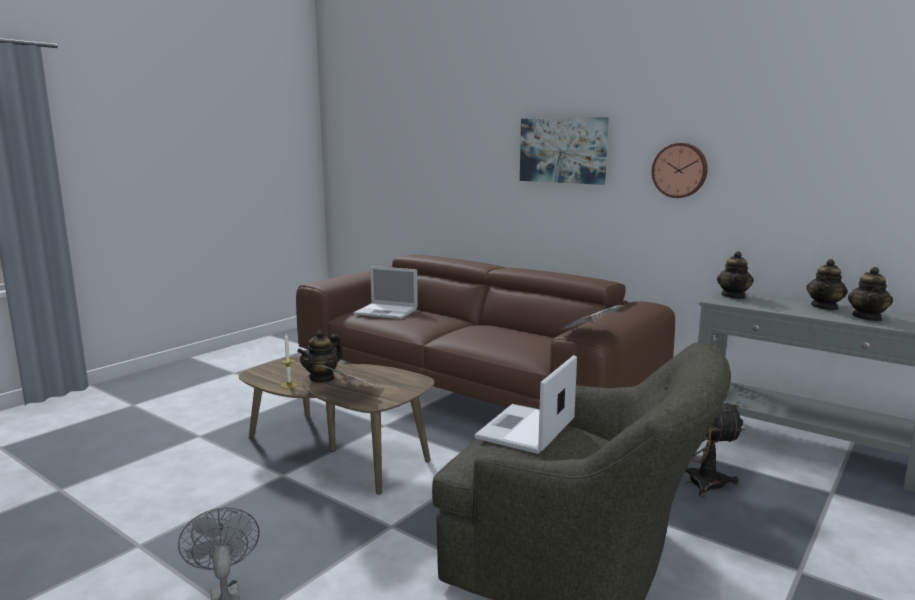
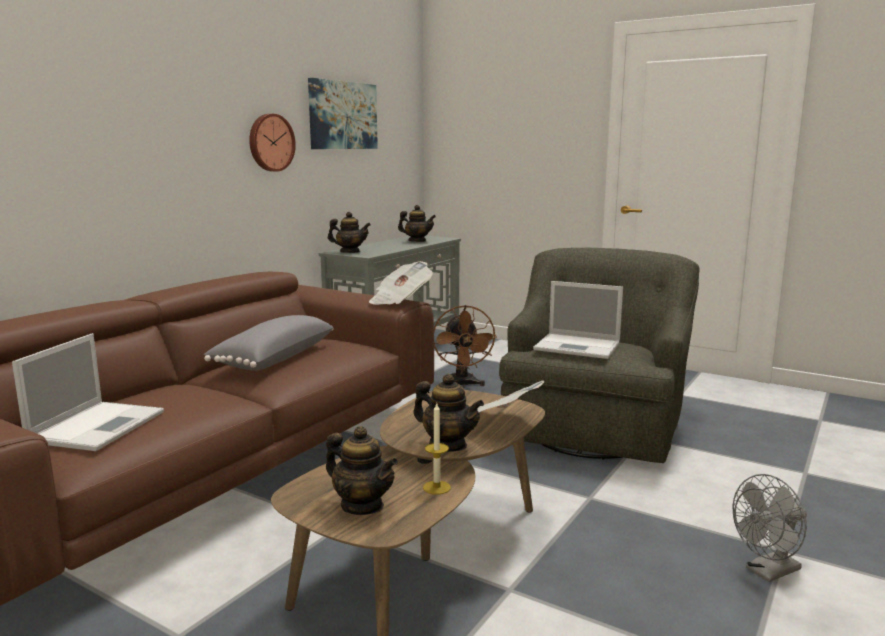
camera: 95 degrees left, 0 degrees up
picture [520,117,609,185] -> picture moved to [308,78,378,149]
teapot [806,259,848,310] -> teapot moved to [326,426,398,515]
none -> grey pillow [204,315,334,371]

